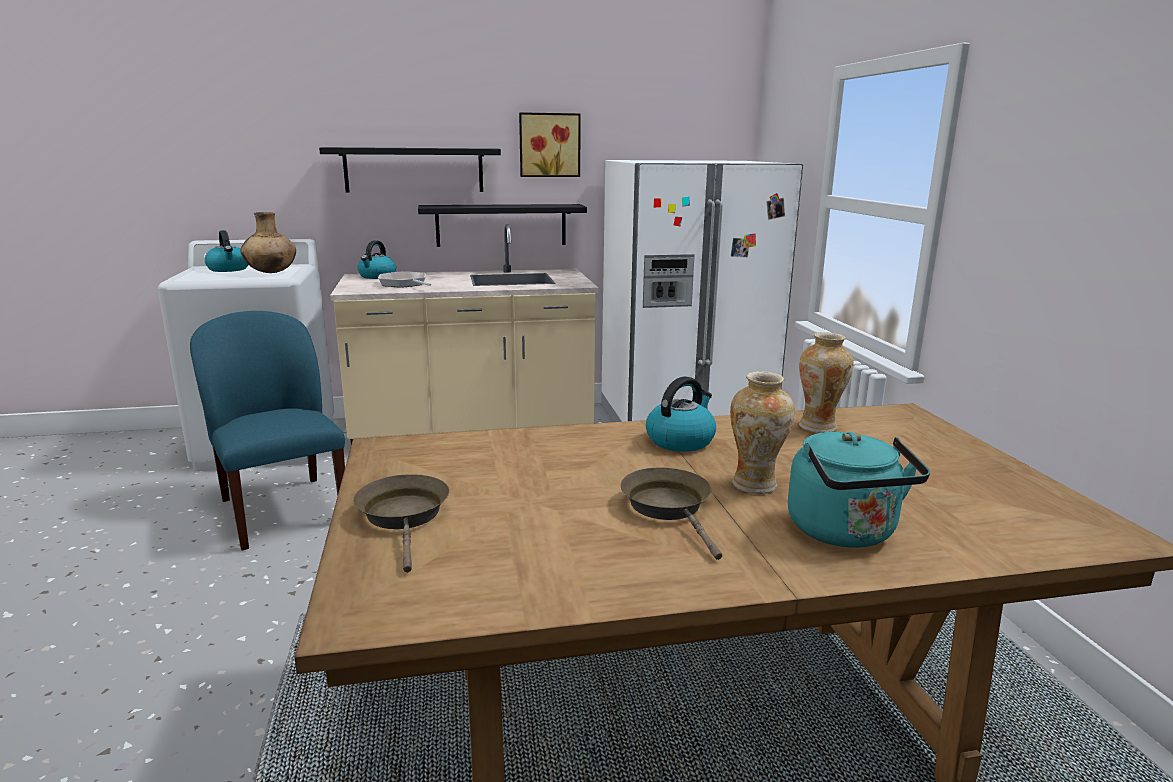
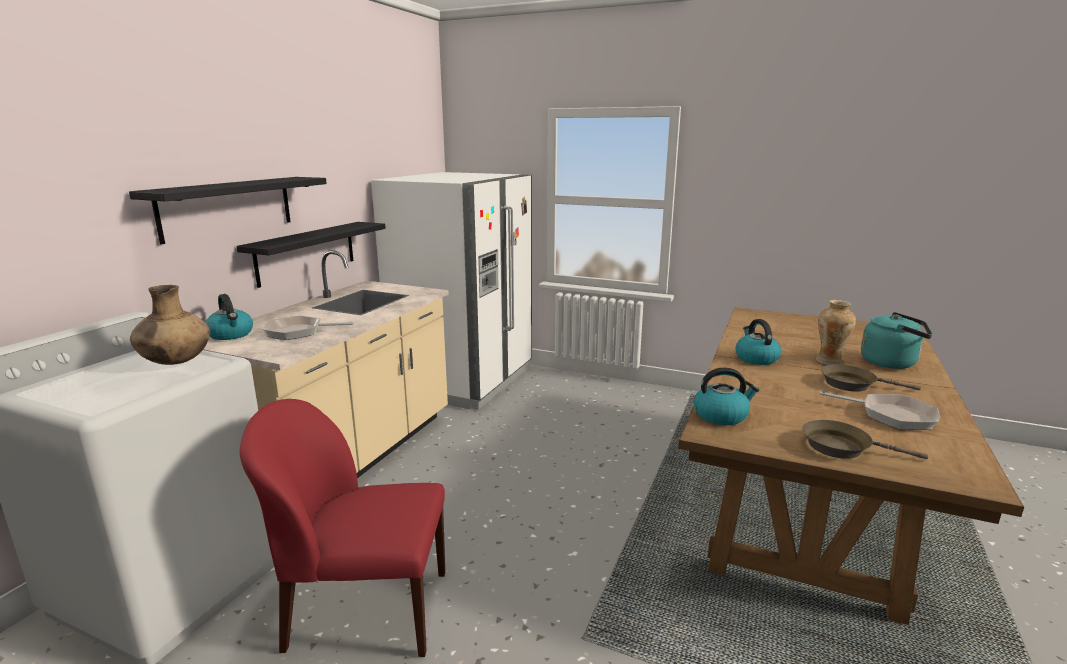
camera: 55 degrees left, 0 degrees up
blue chair [190,311,345,550] -> red chair [240,399,445,657]
kettle [205,230,248,272] -> kettle moved to [694,367,759,425]
picture [519,112,581,177] -> none
vase [799,332,853,433] -> none
none -> frying pan [820,392,940,430]

